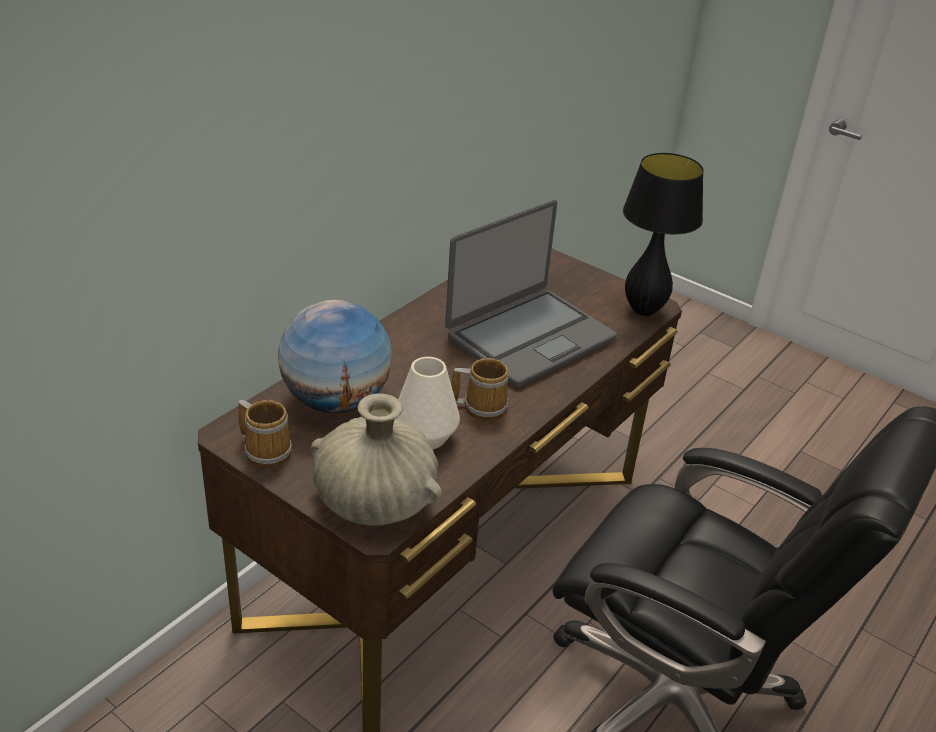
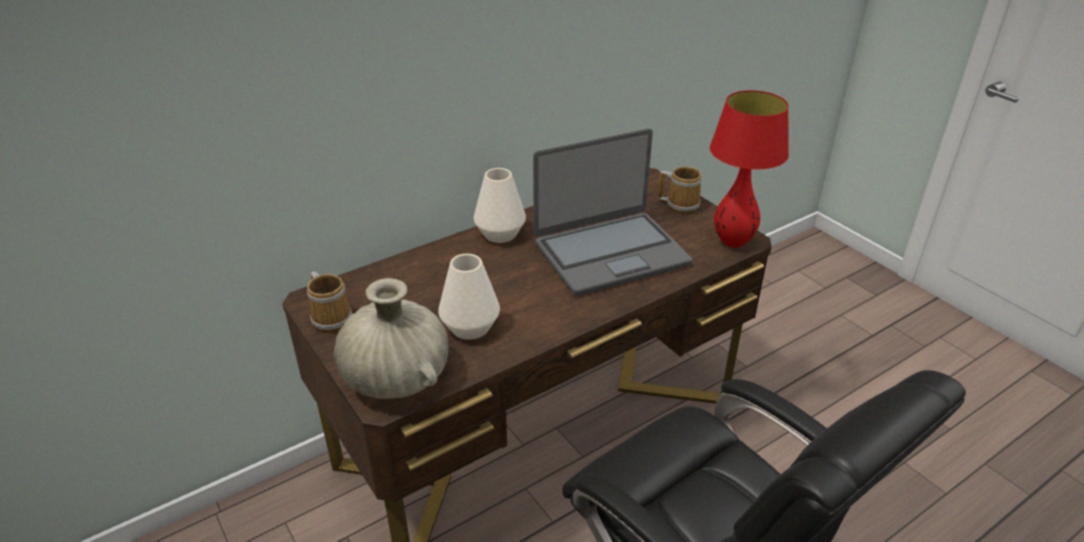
camera: 20 degrees right, 0 degrees up
globe [278,300,392,413] -> none
mug [451,358,509,421] -> mug moved to [657,166,702,214]
black table lamp [623,153,704,316] -> red table lamp [710,90,789,248]
none -> white vase [474,168,526,243]

